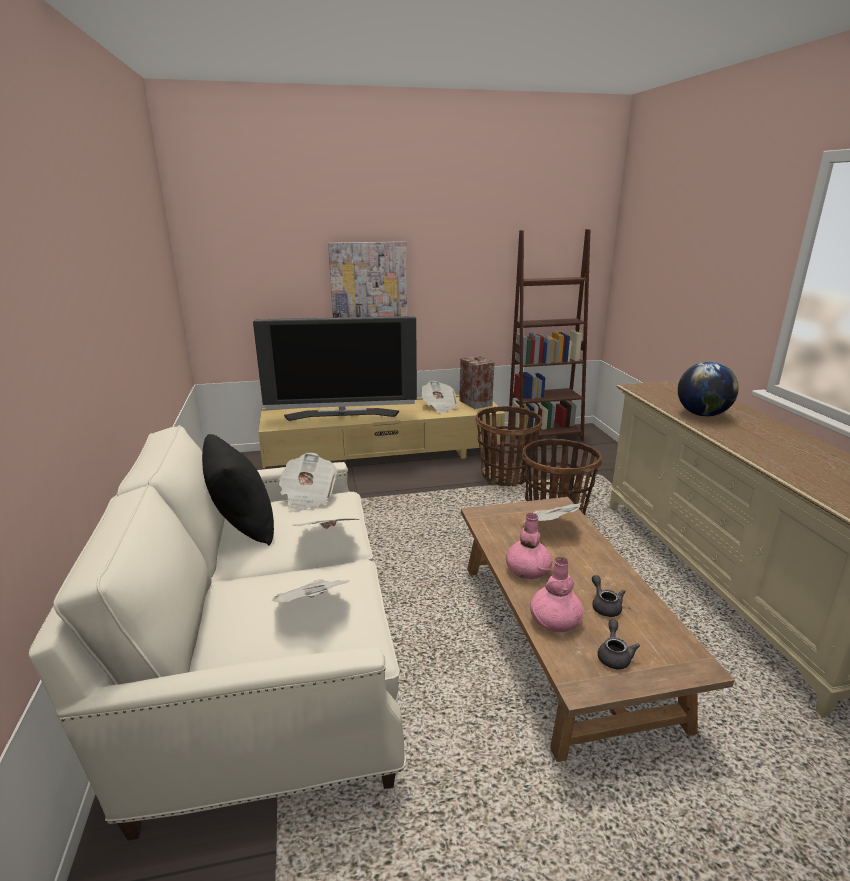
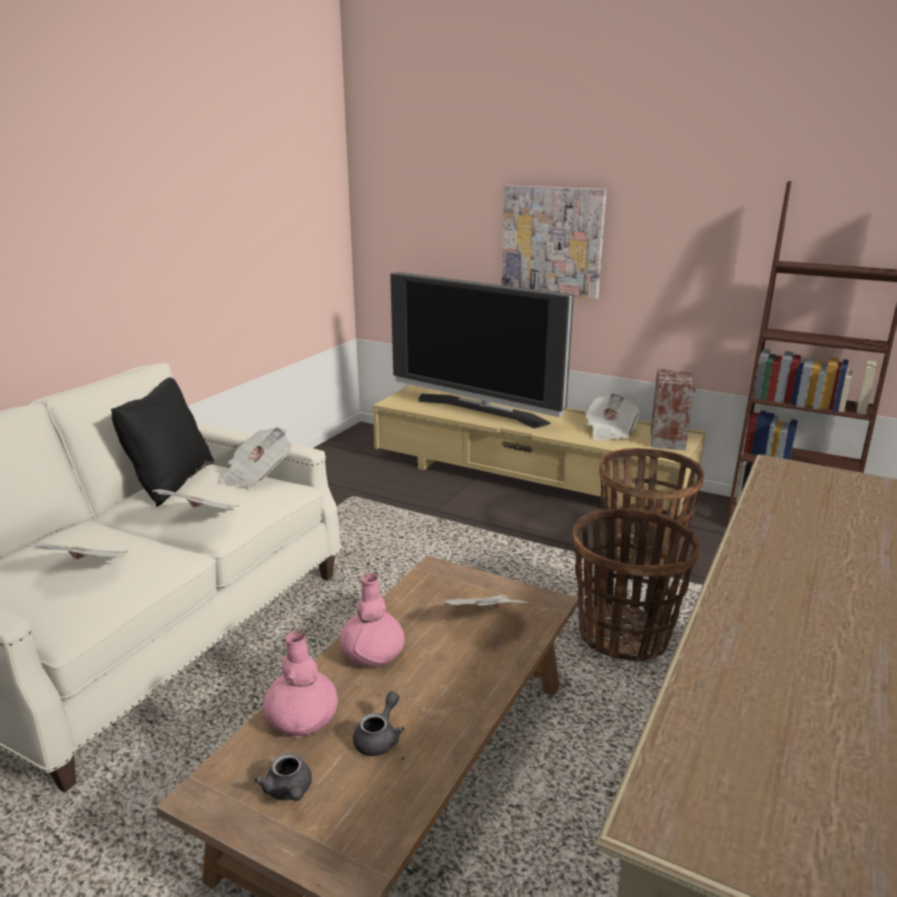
camera: 40 degrees right, 0 degrees up
grey teapot [598,620,640,669] -> grey teapot turned 105 degrees clockwise [254,753,312,801]
globe [678,362,739,417] -> none

